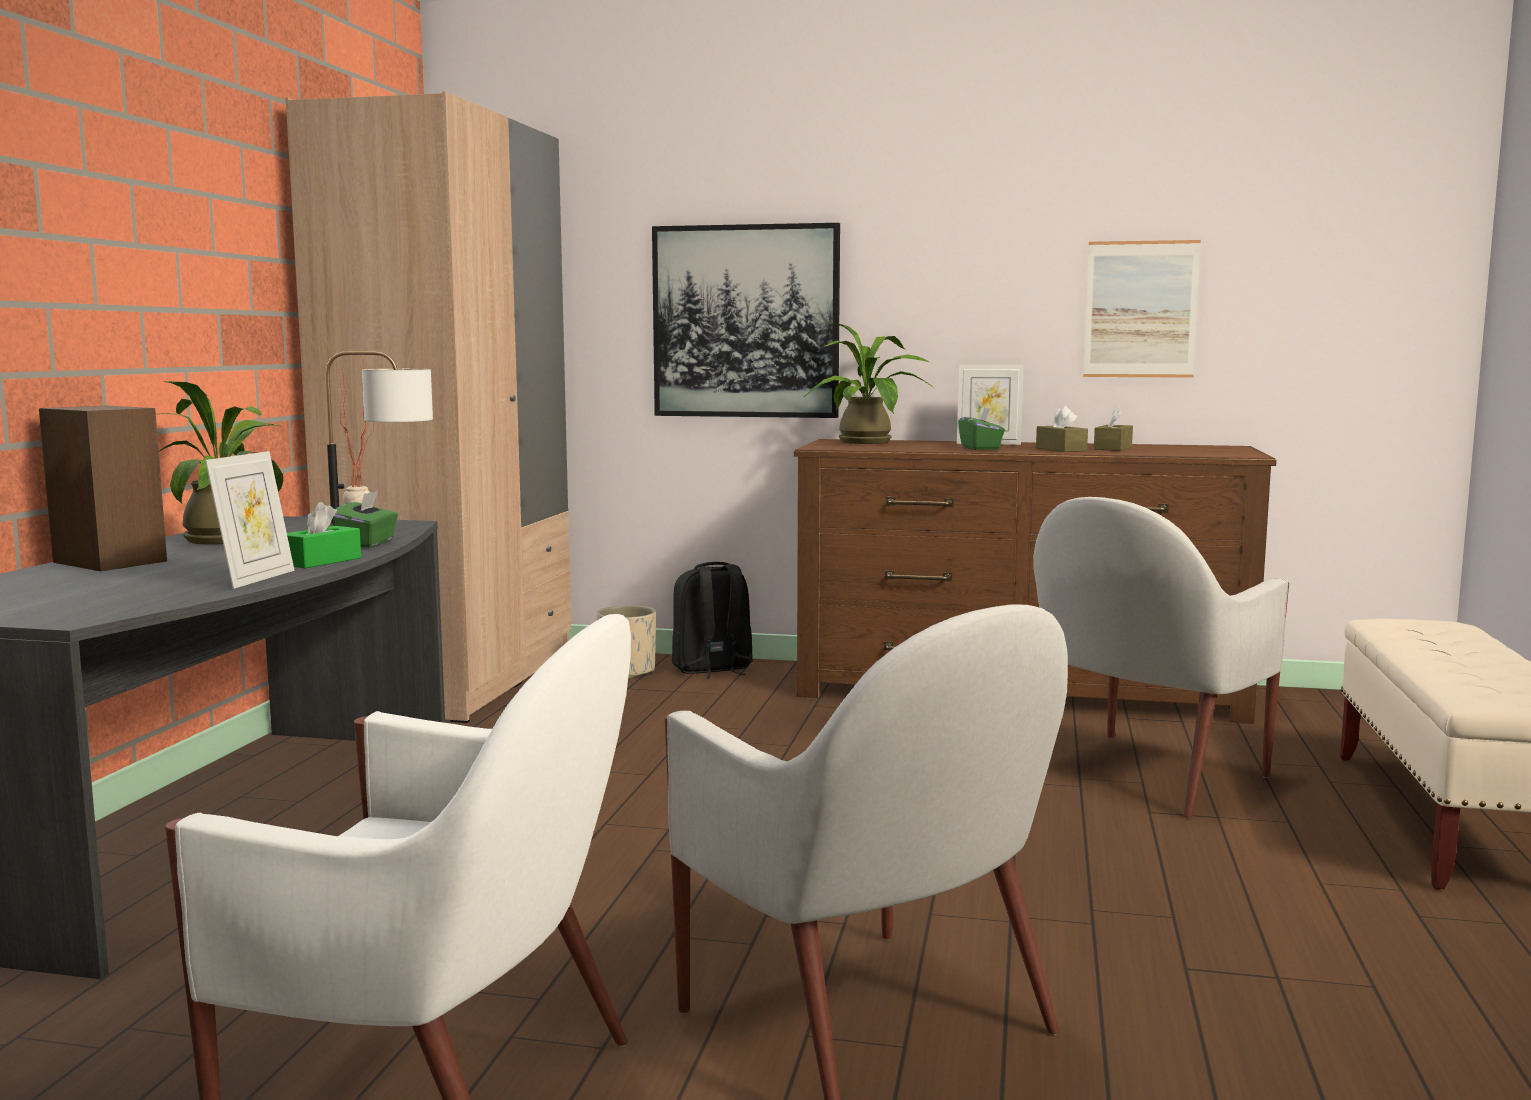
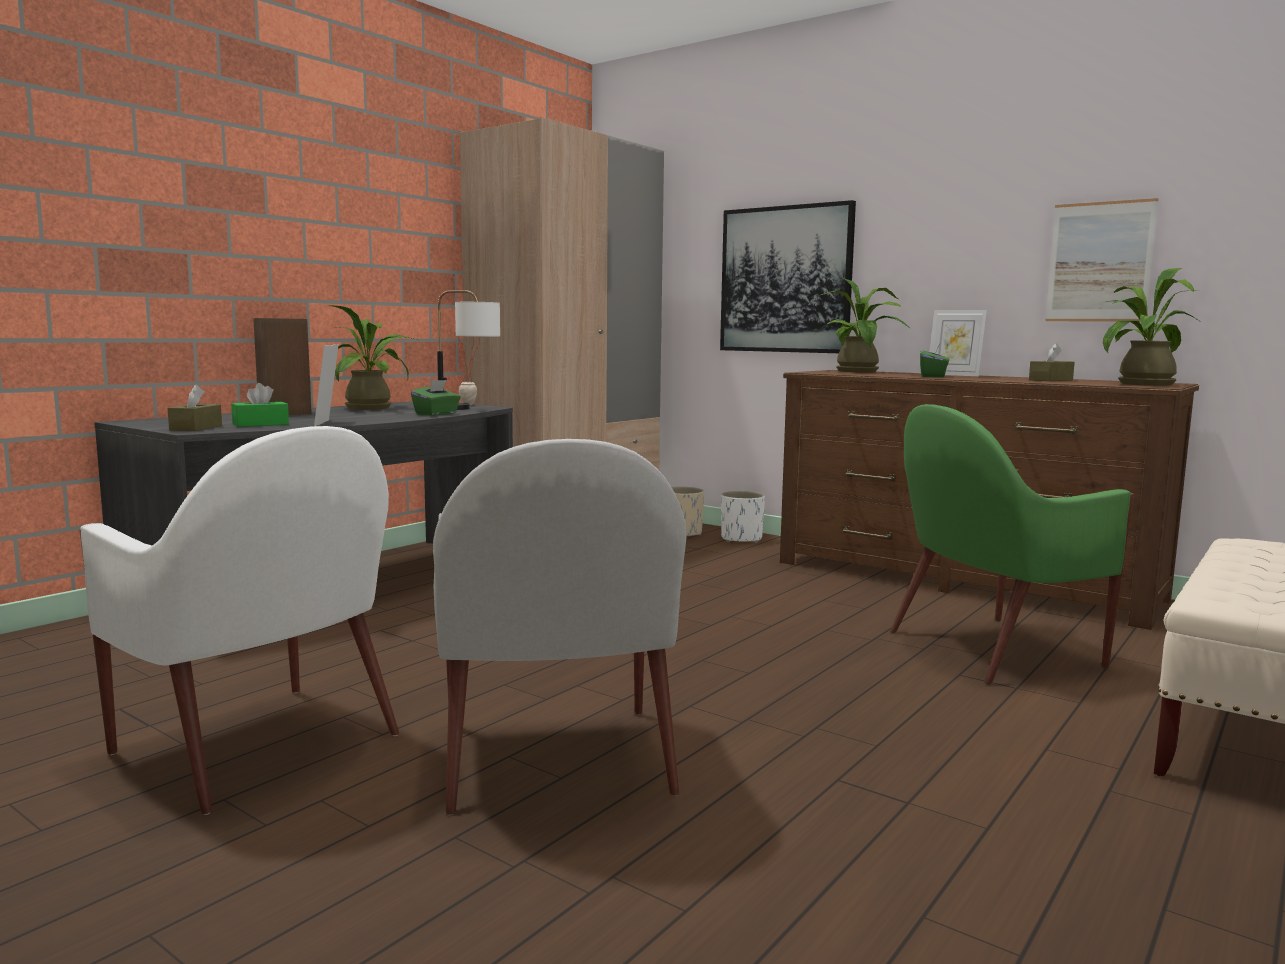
camera: 25 degrees right, 0 degrees up
picture frame [205,451,295,589] -> picture frame turned 135 degrees clockwise [314,345,338,426]
green tissue box [287,502,361,568] -> green tissue box moved to [231,383,289,427]
black backpack [672,562,753,679] -> white planter [721,491,765,543]
white armchair [1033,497,1289,819] -> green armchair [890,404,1134,685]
brown tissue box [1036,406,1088,452] -> brown tissue box moved to [168,384,222,431]
none -> potted plant [1103,268,1202,386]

